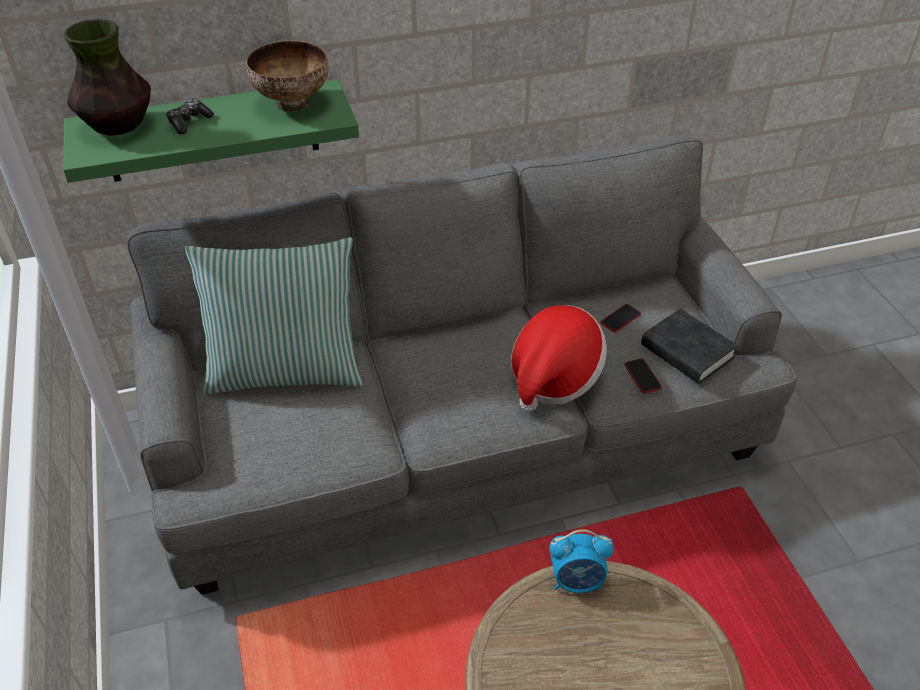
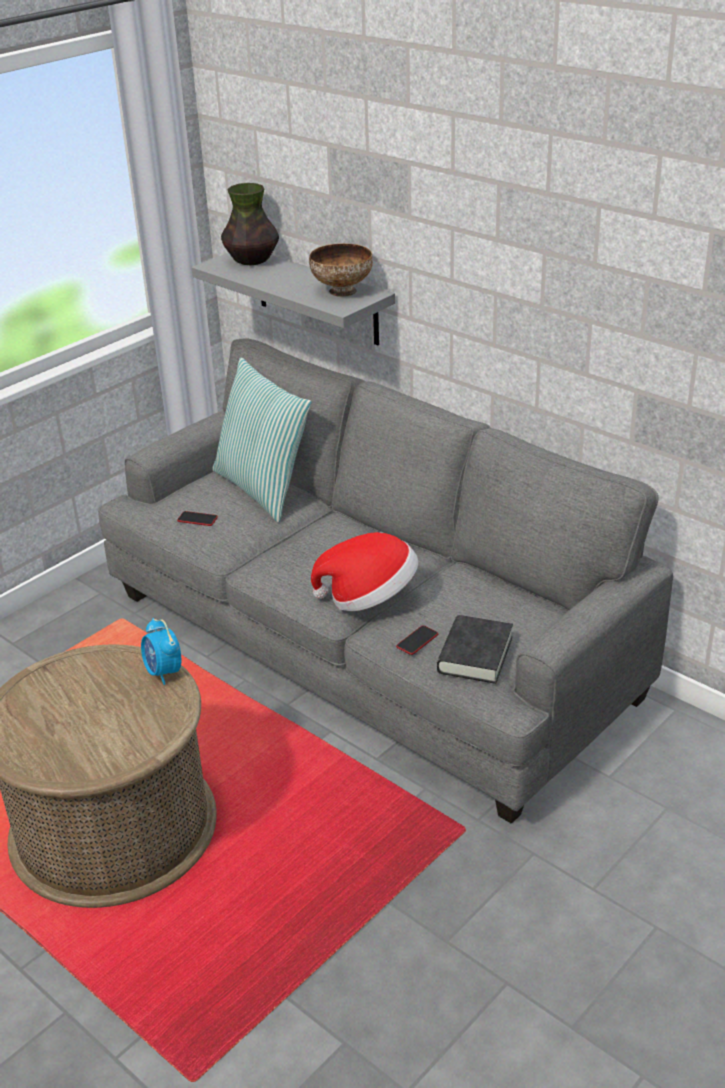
camera: 60 degrees right, 10 degrees down
green shelf [63,79,359,183] -> grey shelf [192,253,395,345]
game controller [166,98,214,134] -> none
phone [601,304,641,332] -> phone moved to [177,511,218,526]

